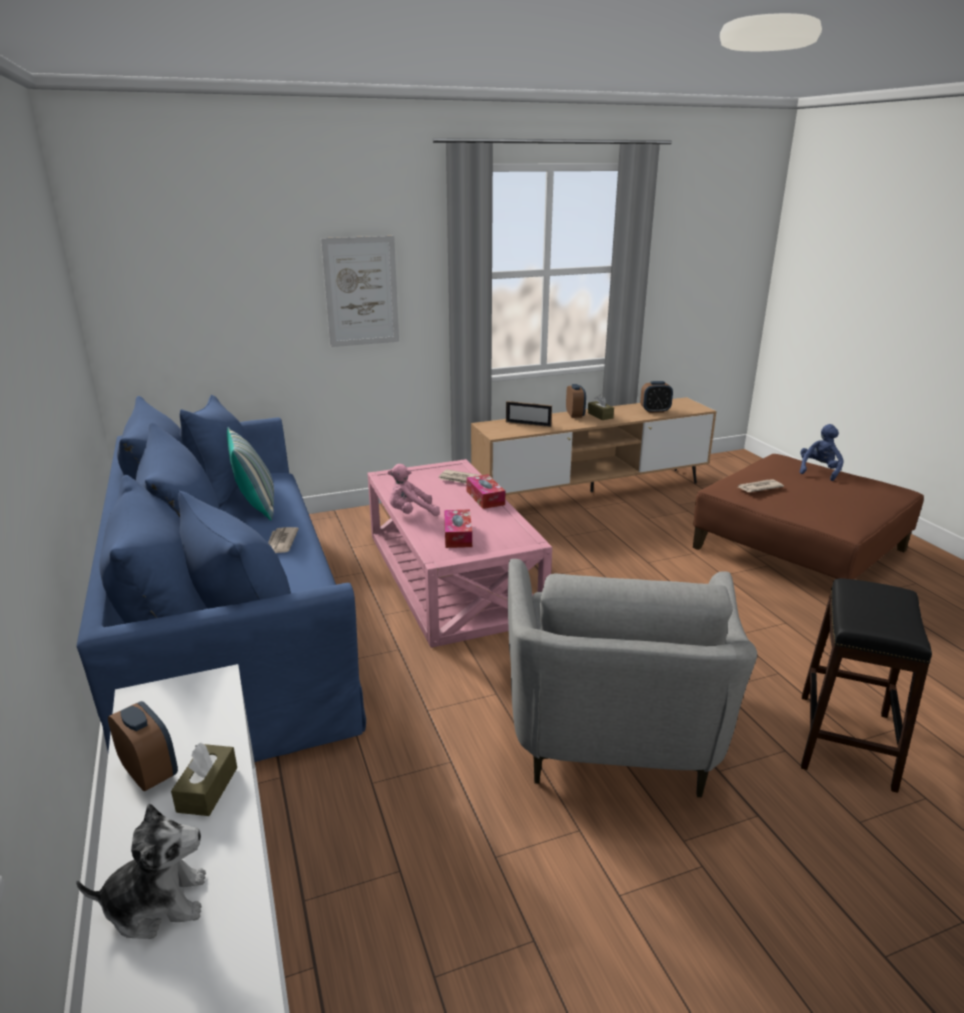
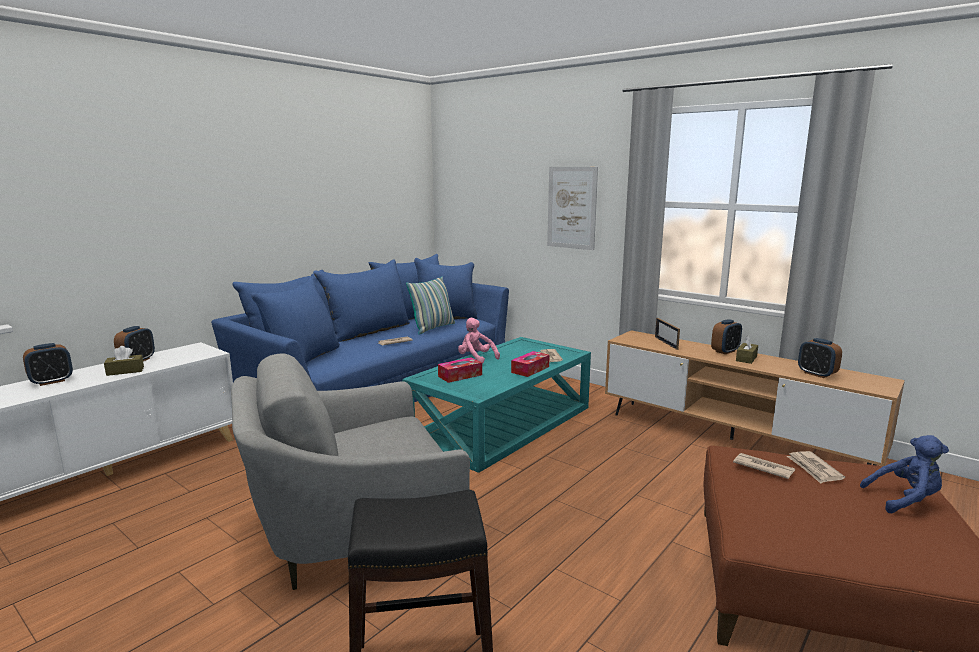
camera: 60 degrees right, 10 degrees down
plush toy [76,804,206,939] -> alarm clock [23,343,73,386]
pink coffee table [368,459,552,648] -> turquoise coffee table [402,337,591,473]
none -> newspaper [787,451,845,484]

